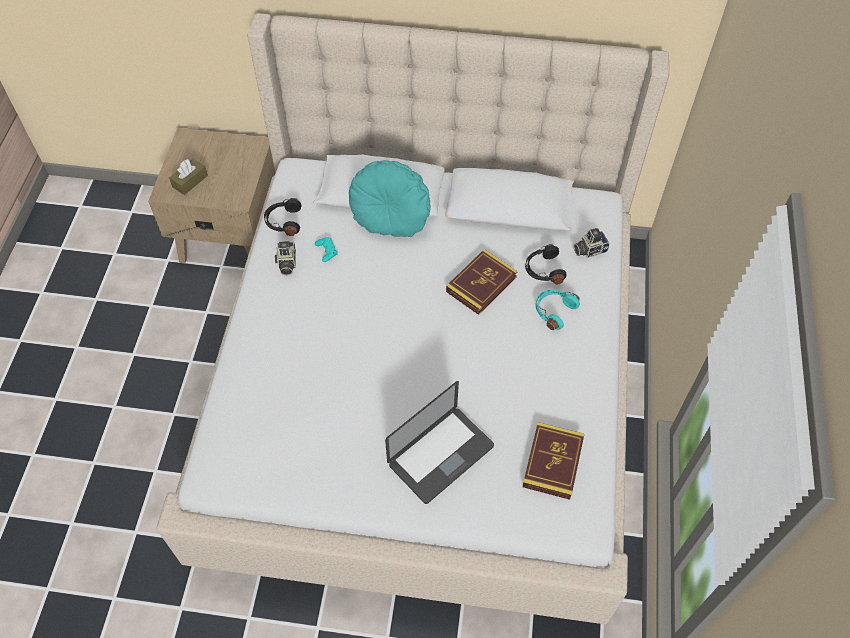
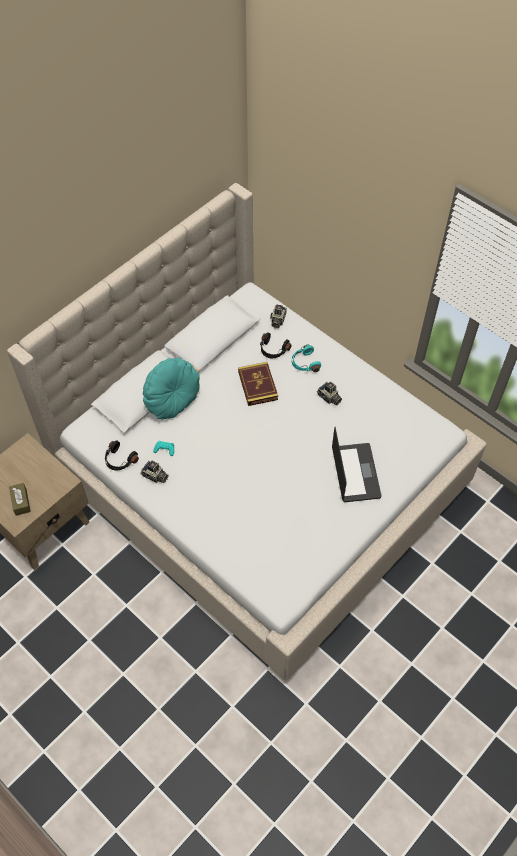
camera: 55 degrees left, 0 degrees up
book [522,422,584,500] -> none
none -> camera [317,382,342,406]

